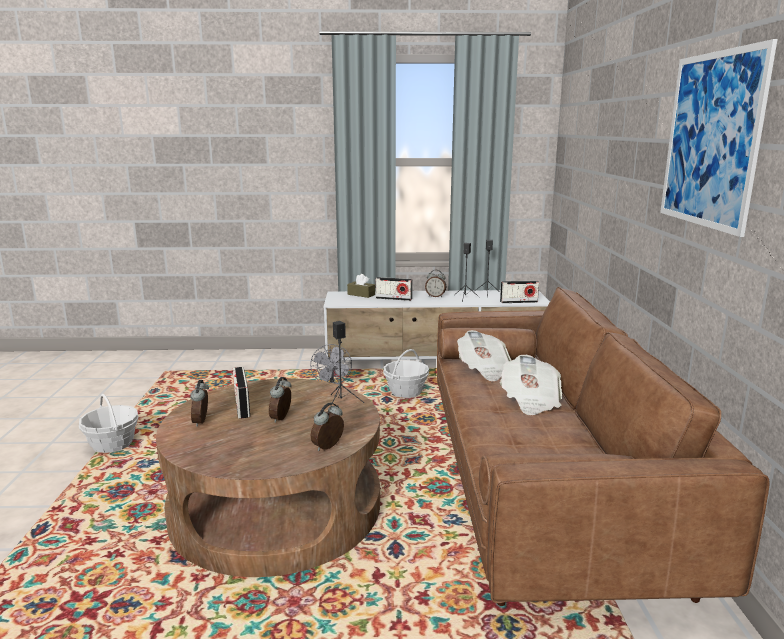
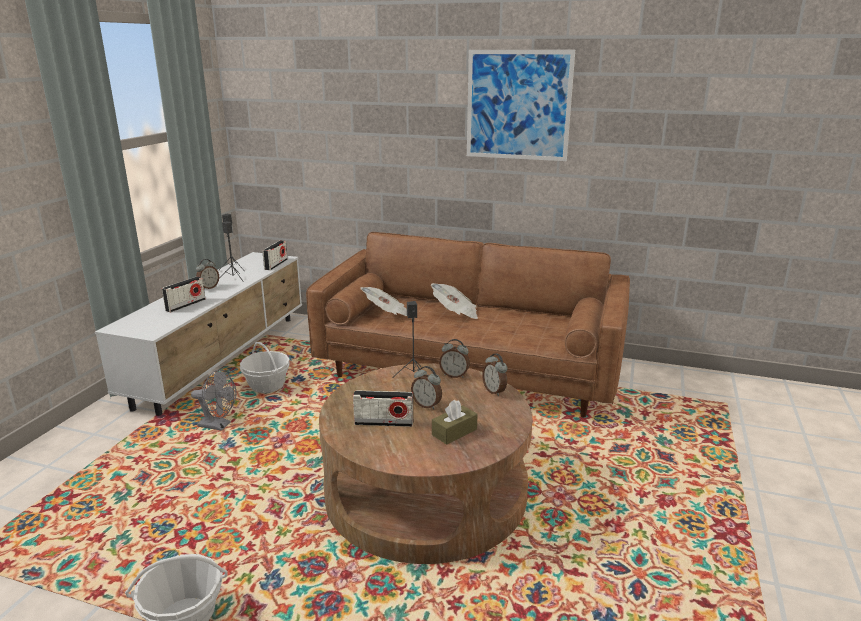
camera: 70 degrees left, 5 degrees up
alarm clock [190,380,209,427] -> alarm clock moved to [439,339,470,378]
brown tissue box [347,274,375,298] -> brown tissue box moved to [432,400,478,445]

